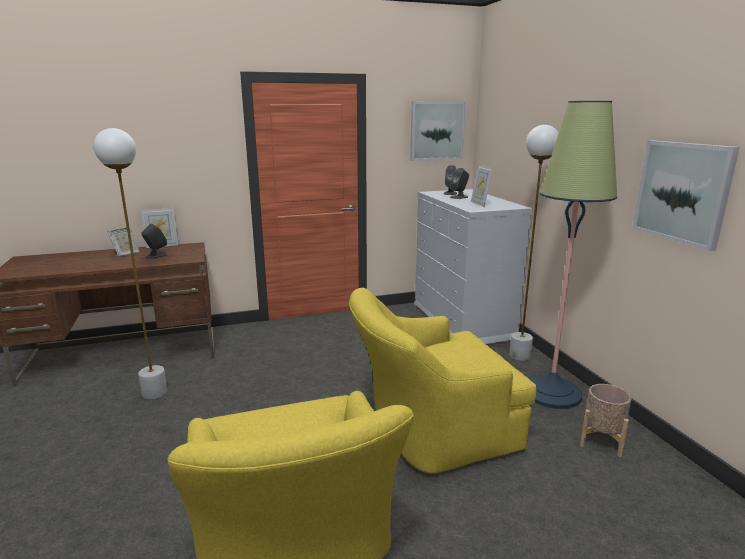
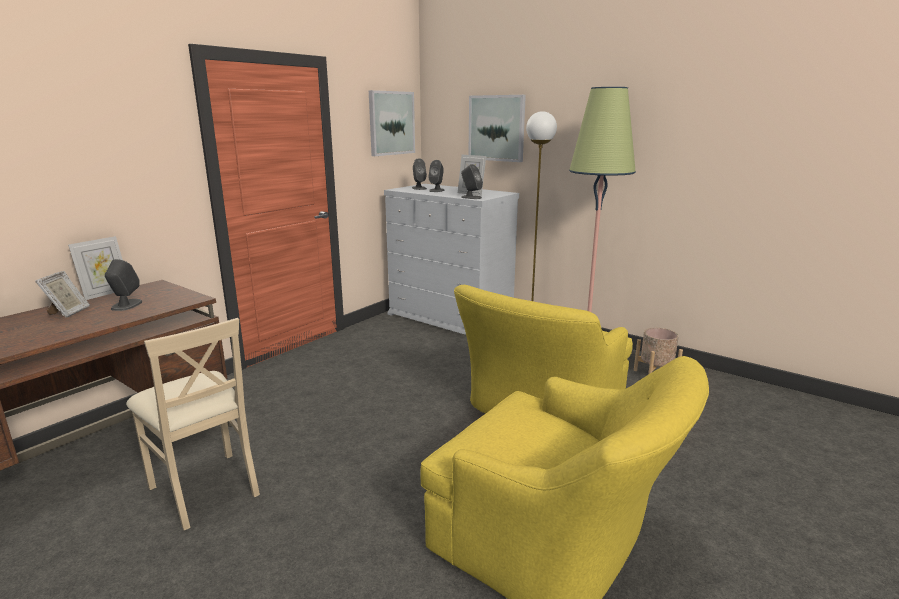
camera: 35 degrees left, 0 degrees up
white floor lamp [93,128,167,399] -> beige chair [126,318,260,530]
picture [632,140,740,251] -> picture moved to [468,95,526,162]
none -> grey speaker [461,164,483,199]

